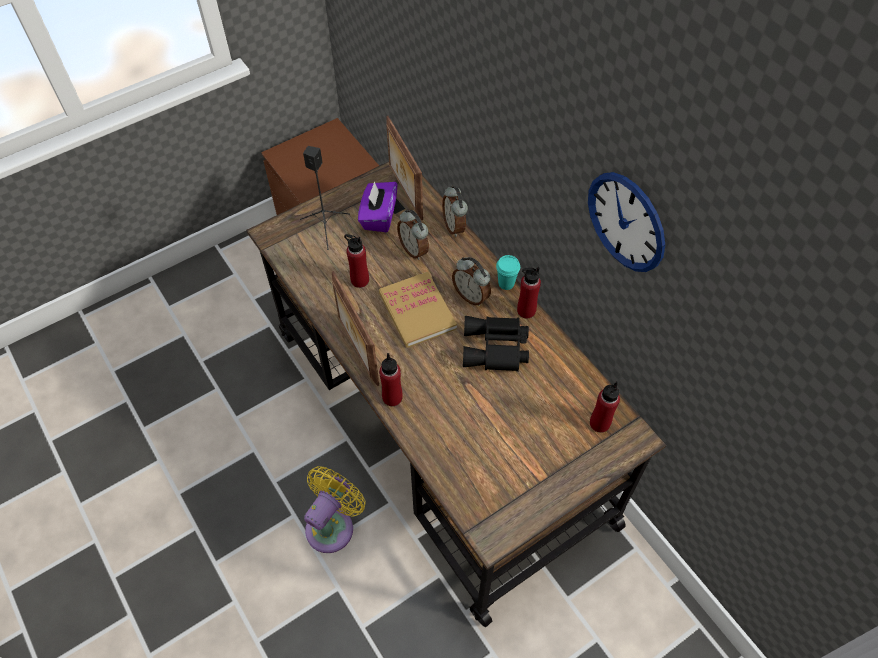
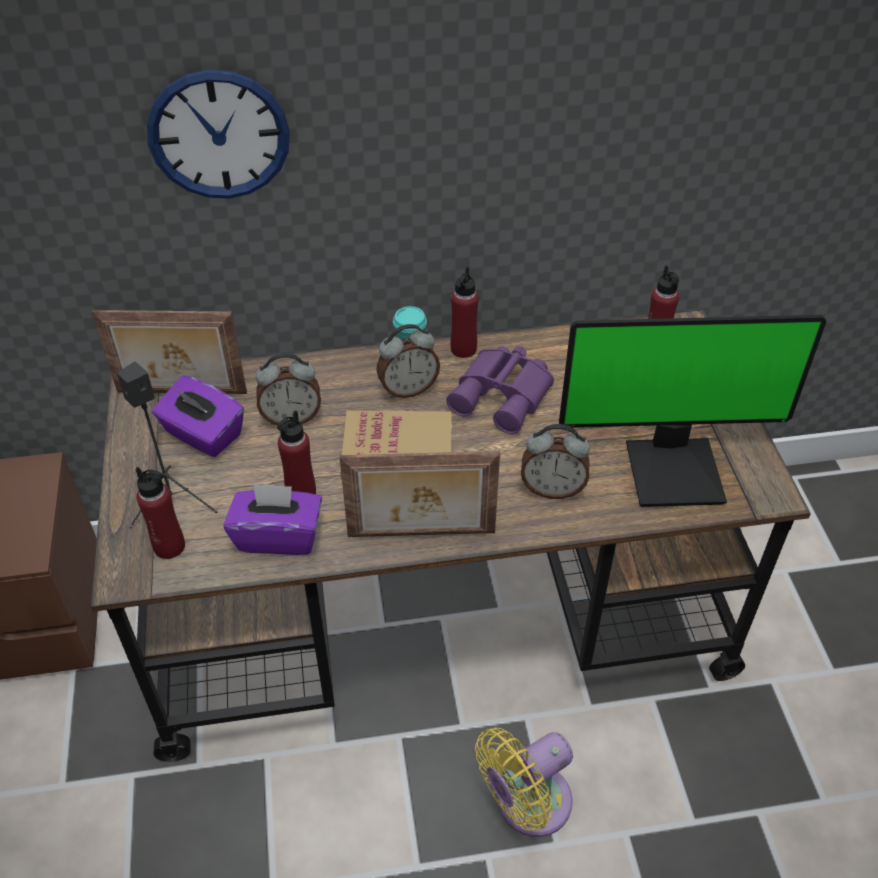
camera: 65 degrees left, 10 degrees down
yellow fan [304,466,366,553] -> yellow fan turned 90 degrees counterclockwise [475,728,573,837]
red bottle [379,353,403,406] -> red bottle moved to [135,467,185,559]
alarm clock [442,185,468,237] -> alarm clock moved to [521,424,590,499]
black binoculars [463,316,529,372] -> purple binoculars [446,346,554,434]
wall clock [588,172,665,272] -> wall clock moved to [147,70,290,199]
none -> purple tissue box [224,483,322,555]
none -> monitor [559,315,827,507]

